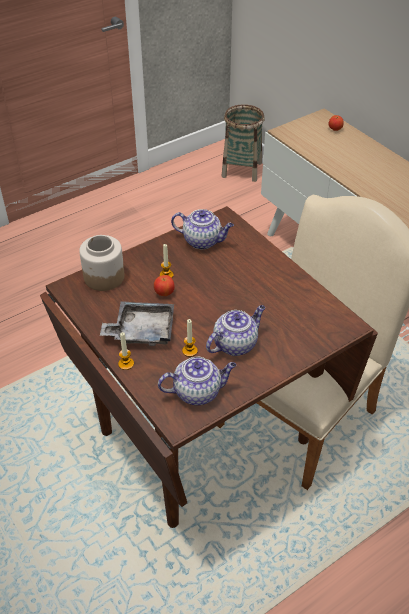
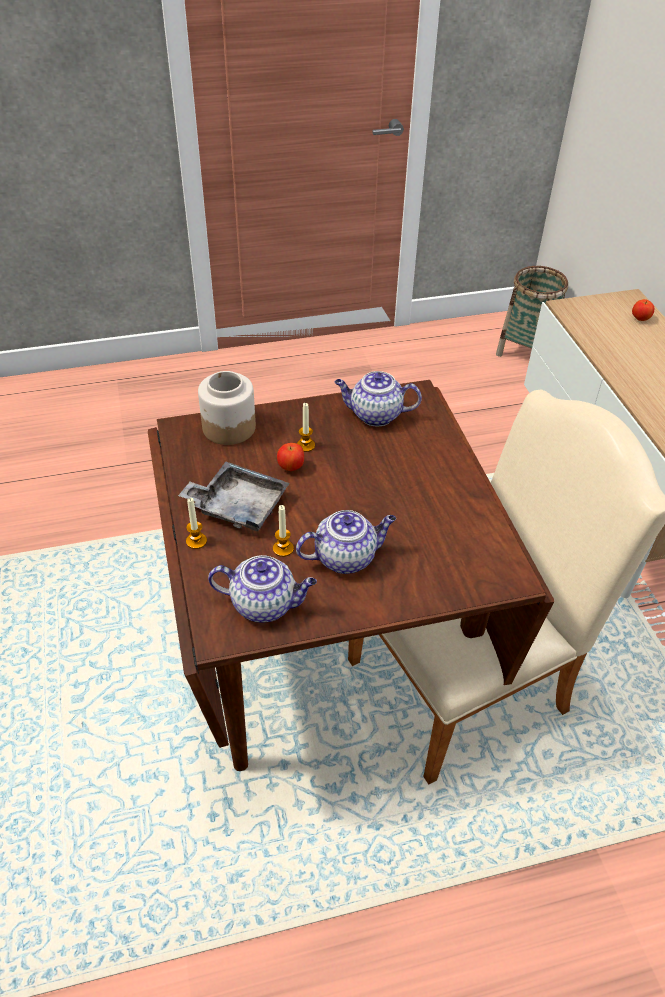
camera: 20 degrees right, 0 degrees up
teapot [171,209,234,249] -> teapot turned 150 degrees clockwise [334,371,422,426]

